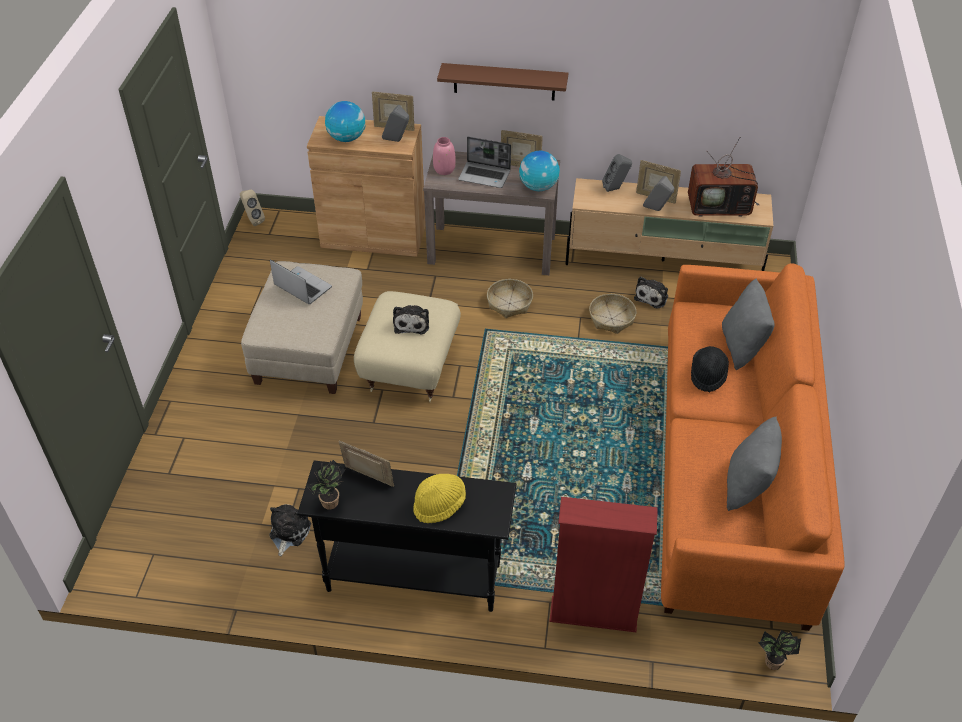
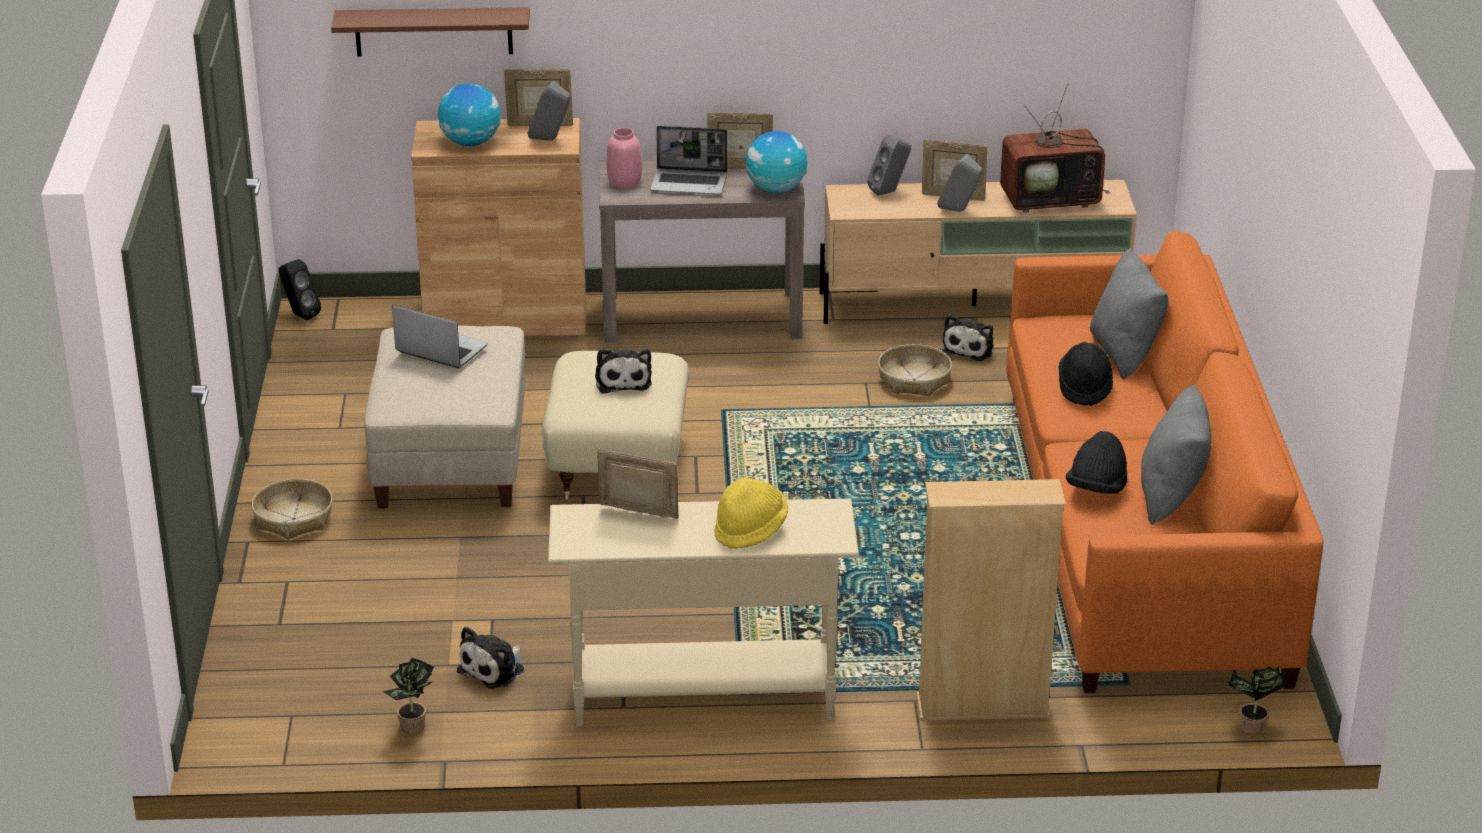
camera: 10 degrees left, 15 degrees down
beige speaker [240,190,265,226] -> black speaker [278,259,321,320]
plush toy [269,504,311,556] -> plush toy turned 150 degrees counterclockwise [457,626,524,689]
black console table [297,460,516,612] -> beige console table [548,499,859,726]
potted plant [306,460,345,510] -> potted plant moved to [382,658,435,733]
brown shelf [437,63,568,100] -> brown shelf moved to [331,7,530,57]
basket [487,279,533,318] -> basket moved to [252,479,333,540]
red bookcase [549,497,658,632] -> beige bookcase [916,479,1066,721]
none -> black hat [1066,431,1127,494]

